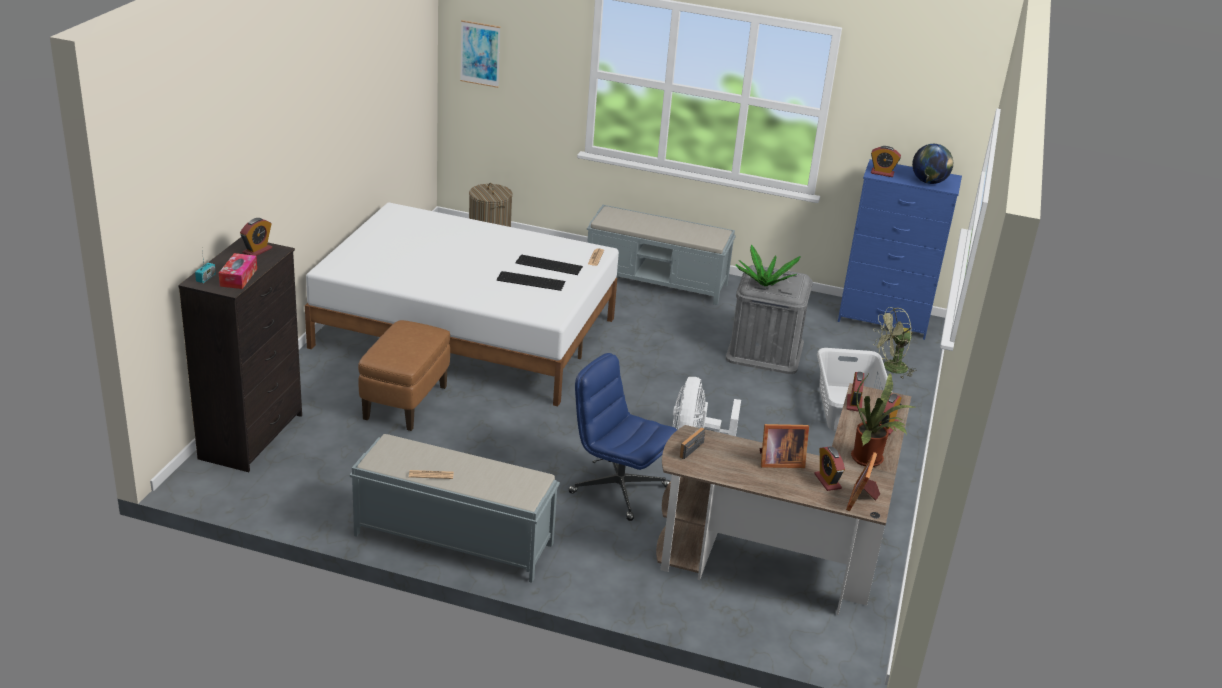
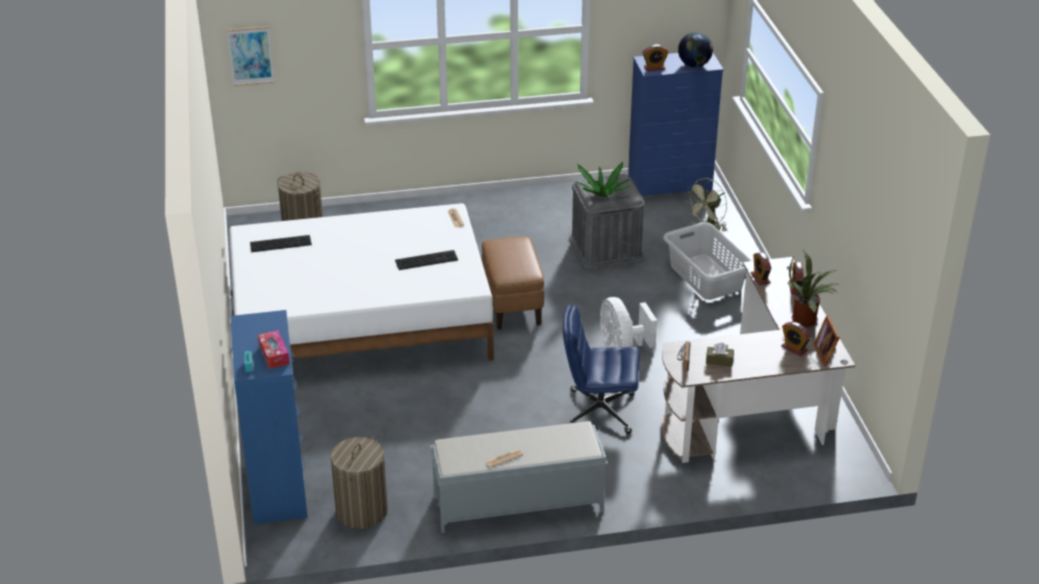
camera: 25 degrees left, 5 degrees up
black dresser [178,237,302,472] -> blue dresser [228,310,308,524]
alarm clock [240,218,272,256] -> none
brown ottoman [358,320,450,431] -> brown ottoman moved to [482,237,544,330]
keyboard [516,254,583,275] -> keyboard moved to [250,235,312,252]
grey bench [587,205,736,305] -> none
picture frame [760,424,809,468] -> none
none -> laundry basket [330,436,388,529]
none -> brown tissue box [706,343,734,367]

